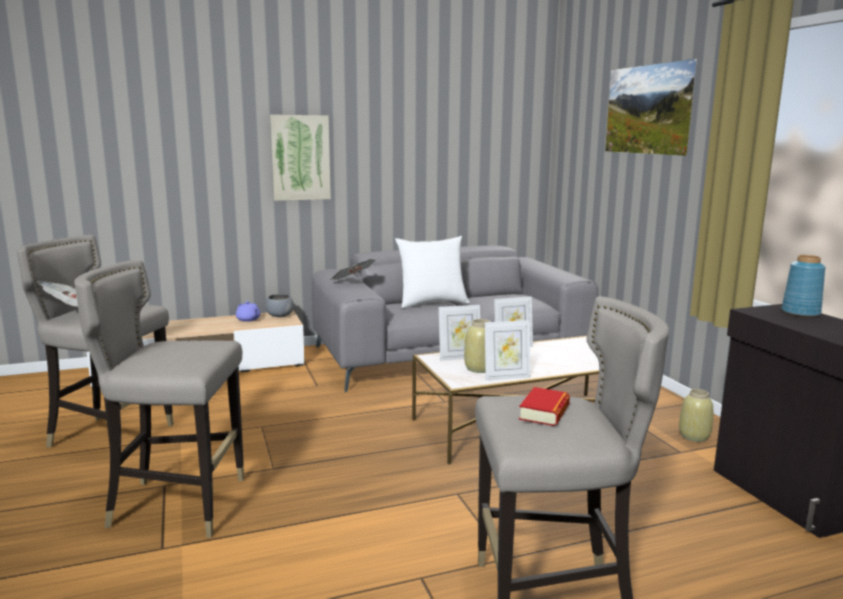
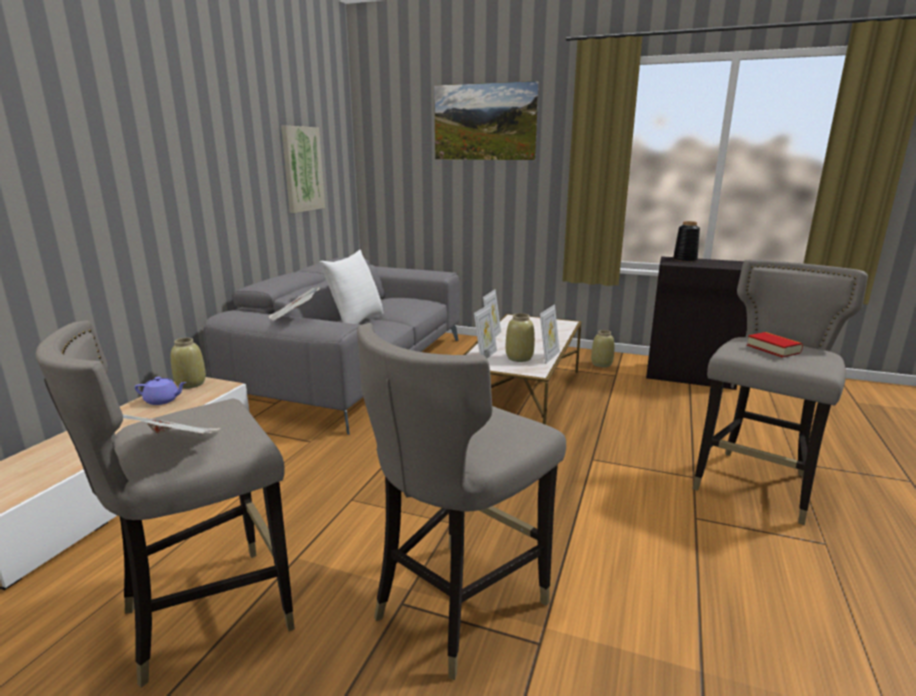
camera: 50 degrees left, 5 degrees up
grey bowl [265,294,294,317] -> beige vase [171,338,206,389]
picture [270,115,331,201] -> picture moved to [281,126,325,213]
blue vase [781,255,826,317] -> black vase [673,221,700,262]

